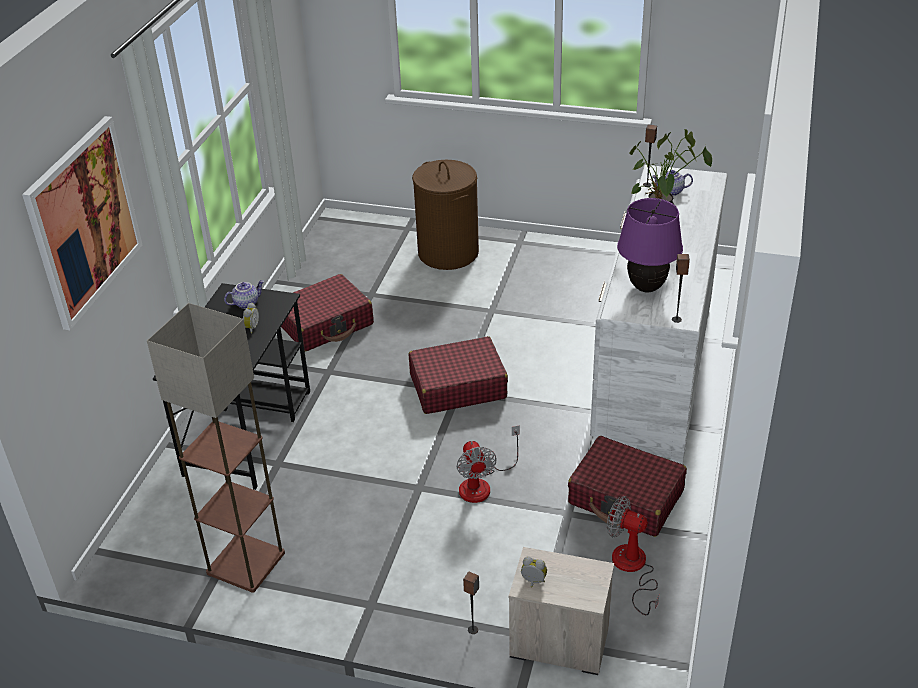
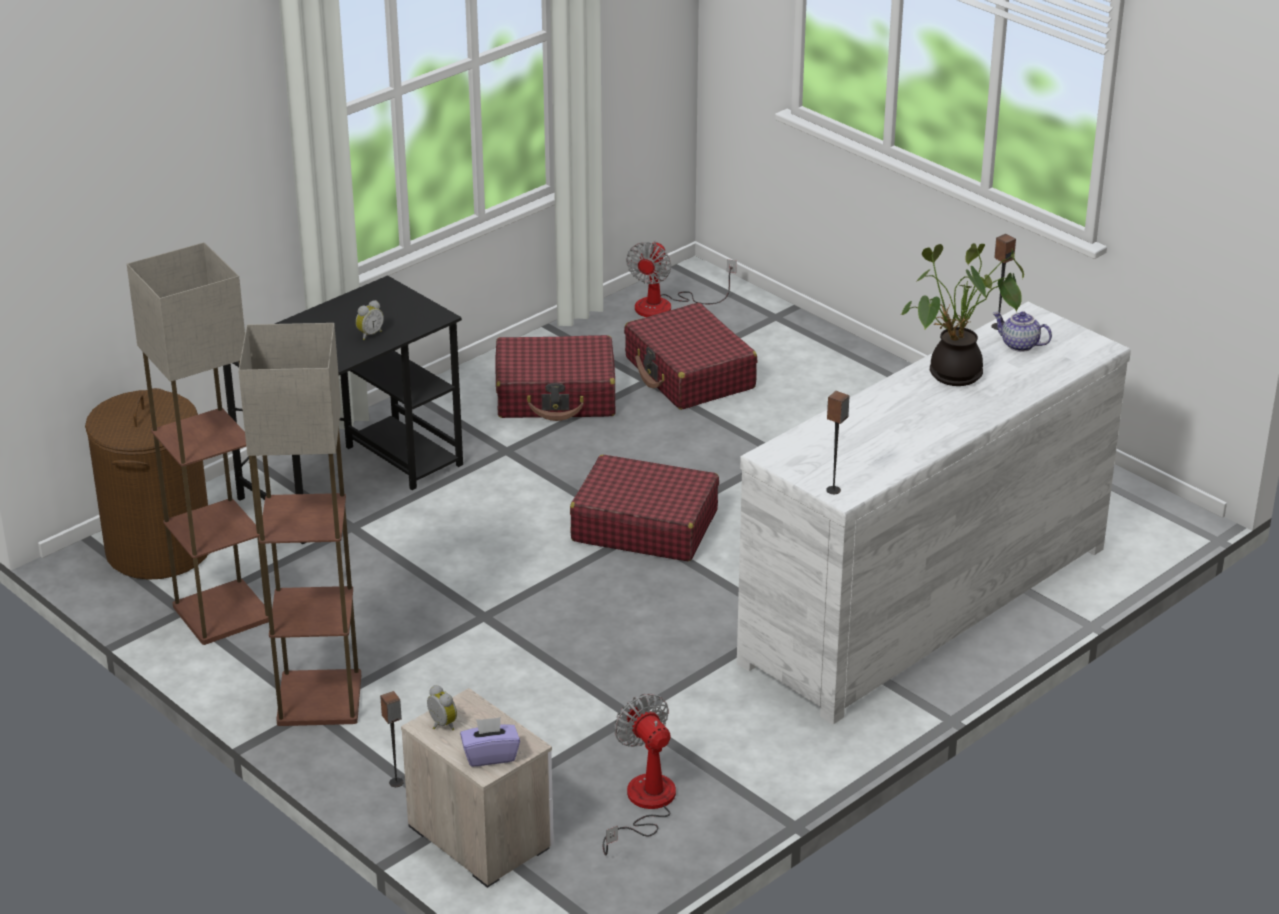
camera: 30 degrees right, 5 degrees down
picture [22,116,143,330] -> none
teapot [224,280,264,309] -> none
brown laundry basket [412,160,479,270] -> brown laundry basket moved to [85,388,208,580]
fan [457,425,520,503] -> fan moved to [626,241,736,317]
red suitcase [568,436,687,537] -> red suitcase moved to [624,303,757,410]
purple table lamp [617,198,683,293] -> none
none -> floor lamp [238,323,361,726]
none -> purple tissue box [460,717,520,767]

